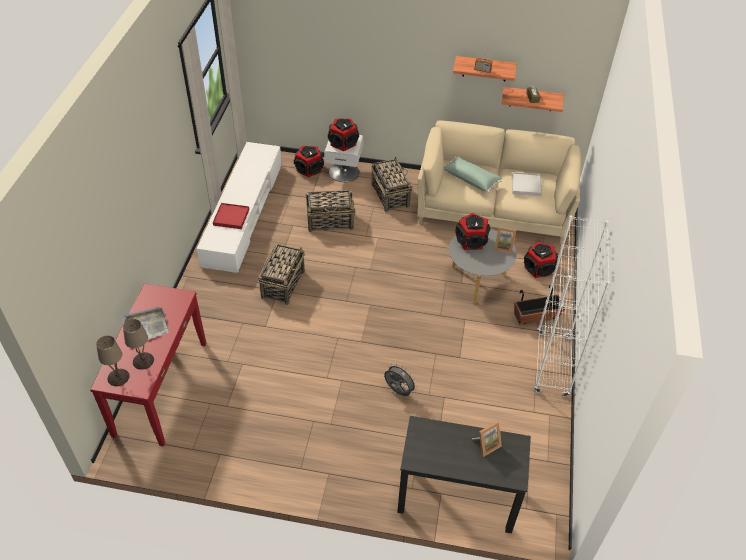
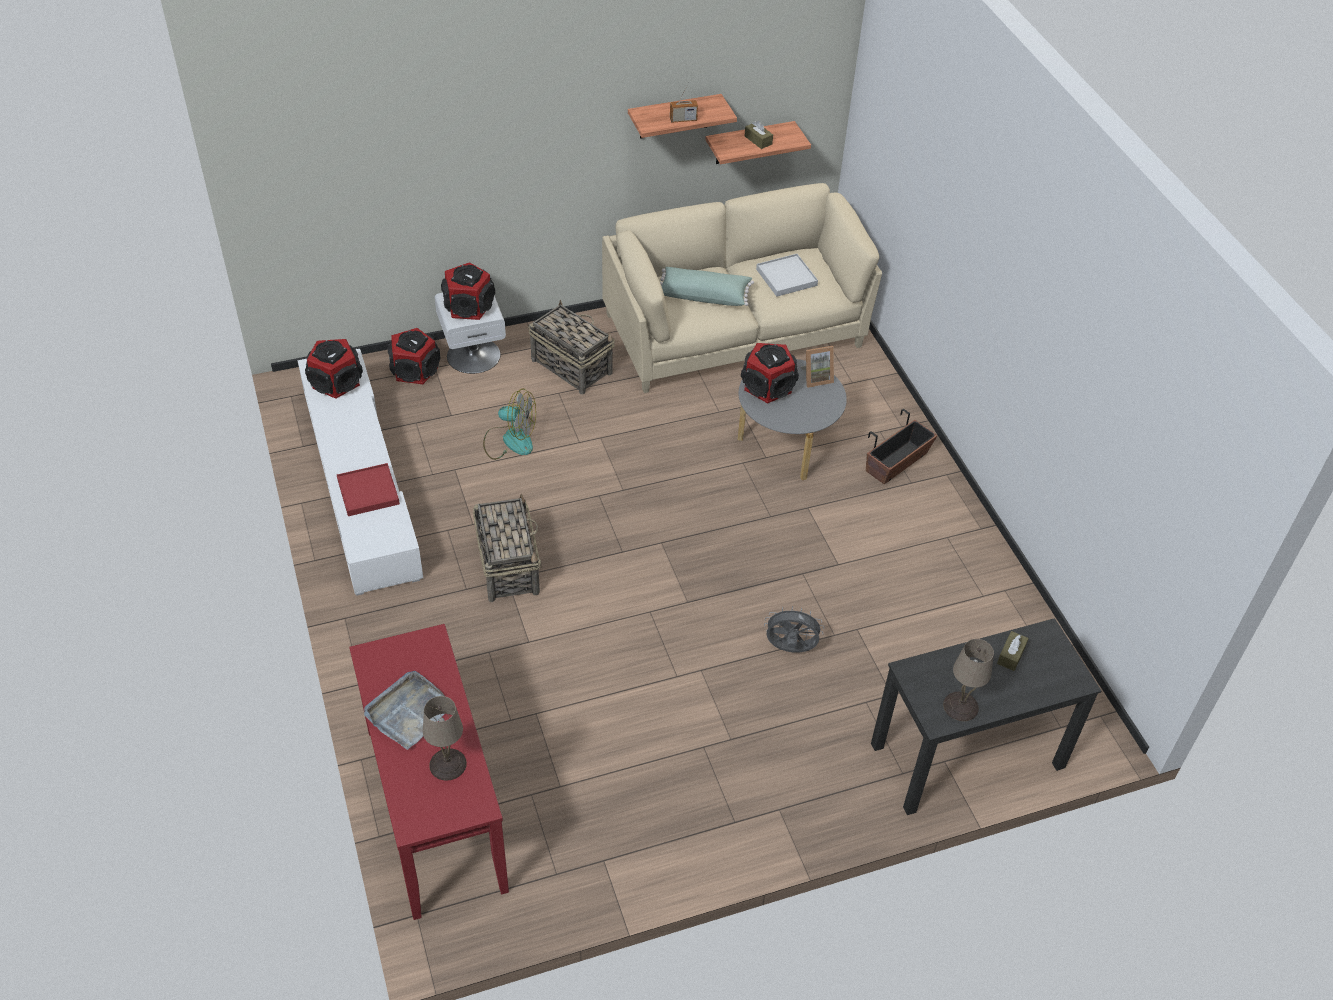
camera: 30 degrees left, 0 degrees up
beige table lamp [96,335,129,386] -> beige table lamp moved to [943,639,994,721]
basket [306,190,355,232] -> fan [483,388,536,460]
picture frame [472,421,502,457] -> brown tissue box [997,631,1029,671]
speaker [524,242,558,278] -> speaker moved to [305,339,363,399]
white bookcase [534,215,610,397] -> none

